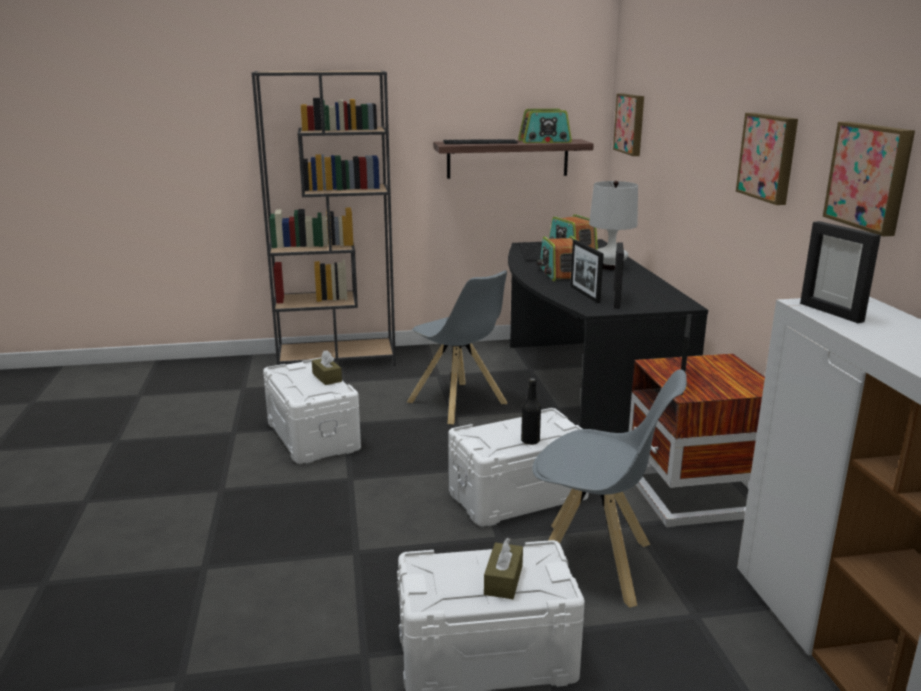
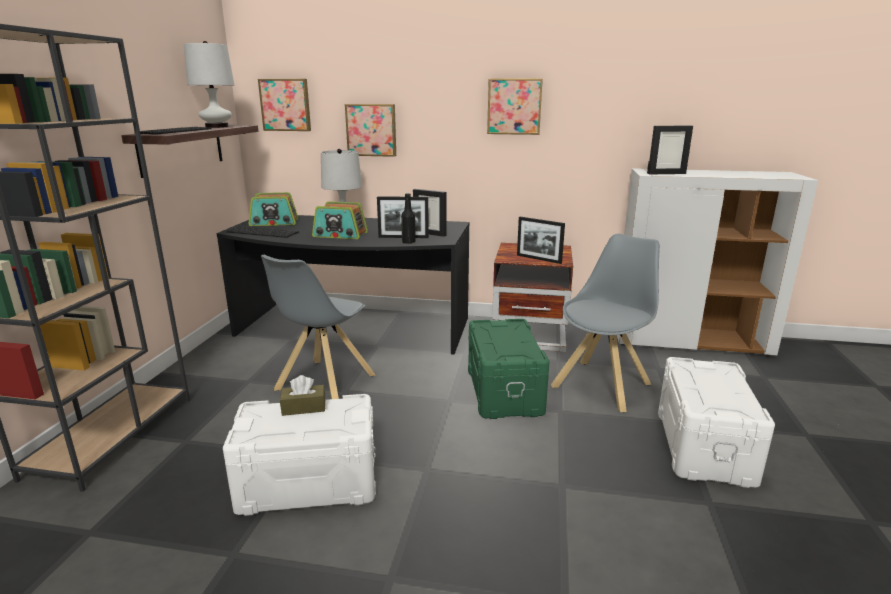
camera: 70 degrees left, 0 degrees up
grey chair [407,270,507,425] -> grey chair turned 135 degrees clockwise [261,255,375,399]
white storage box [448,408,589,526] -> green storage box [468,319,550,419]
brown tissue box [484,537,523,599] -> none
radio [518,109,572,143] -> white table lamp [184,41,234,128]
black bottle [521,378,541,445] -> black bottle moved to [401,193,416,244]
picture [823,122,915,236] -> picture moved to [345,104,396,157]

